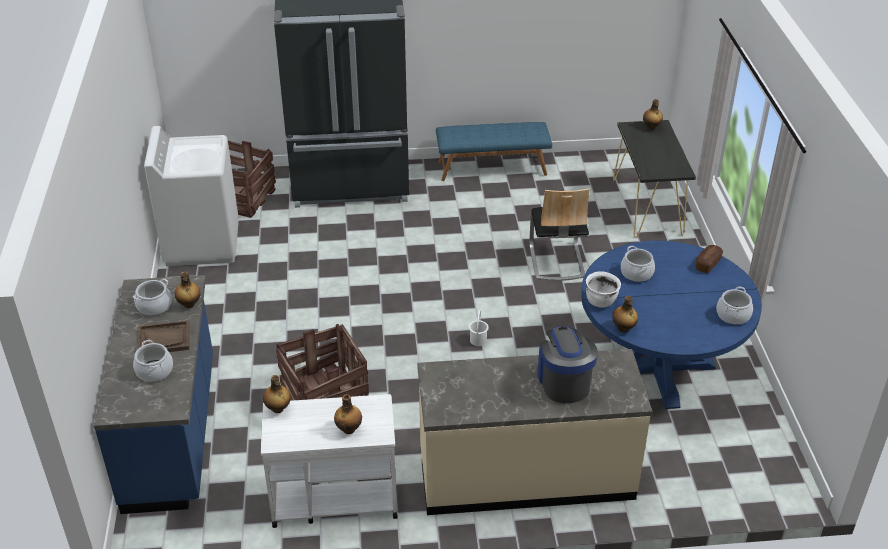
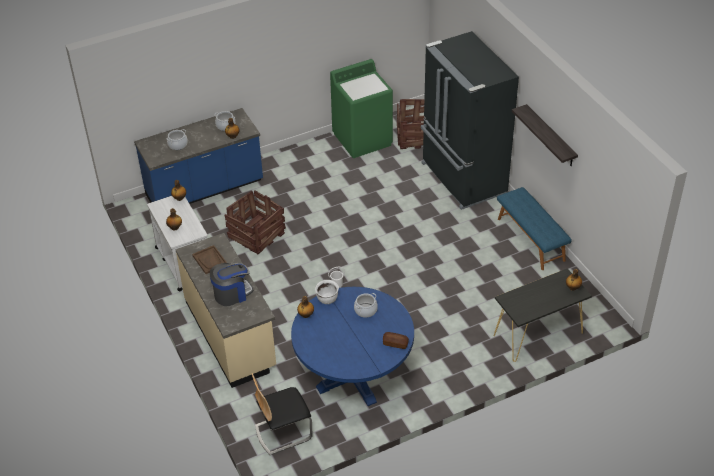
camera: 70 degrees right, 5 degrees up
brown tray [137,320,189,352] -> brown tray moved to [192,245,227,274]
white washing machine [144,126,239,266] -> green washing machine [330,59,393,158]
chair [529,188,590,281] -> chair moved to [252,373,312,455]
cooking pot [717,287,753,325] -> none
none -> shelf [512,104,578,166]

